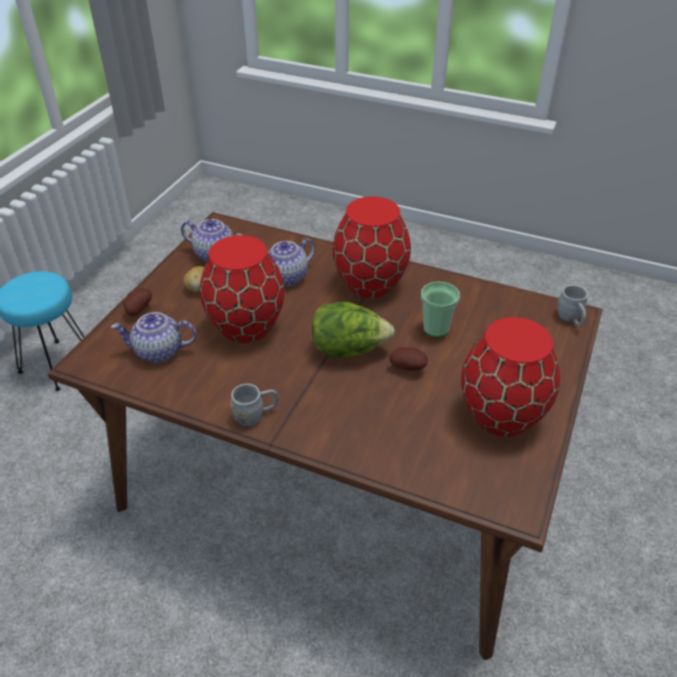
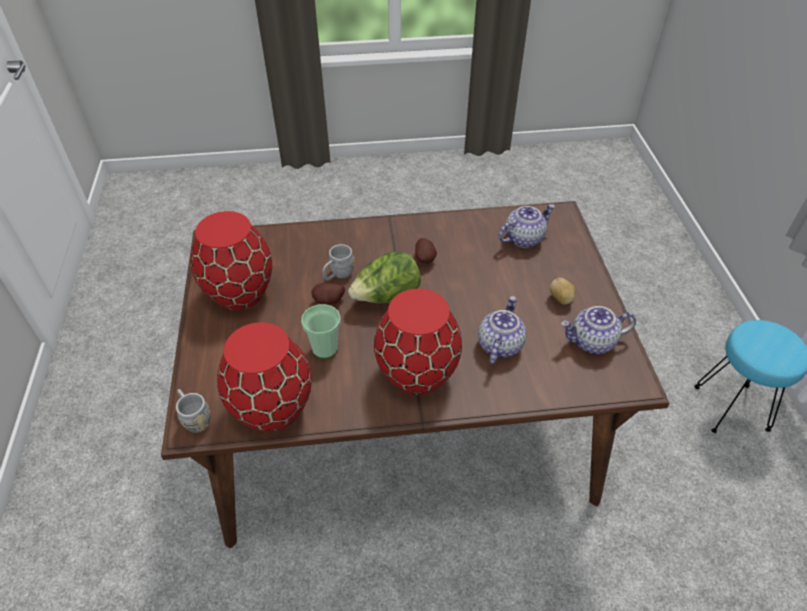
camera: 150 degrees right, 5 degrees up
potato [123,288,152,316] -> potato moved to [415,238,437,263]
red vase [200,235,285,343] -> red vase moved to [217,322,312,432]
grey mug [230,384,279,426] -> grey mug moved to [322,244,354,280]

